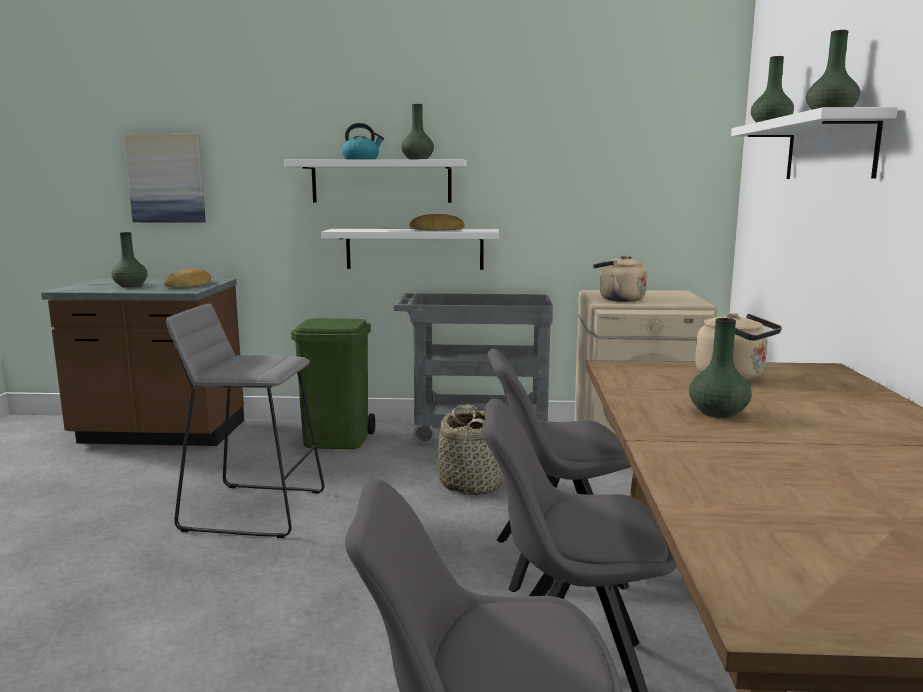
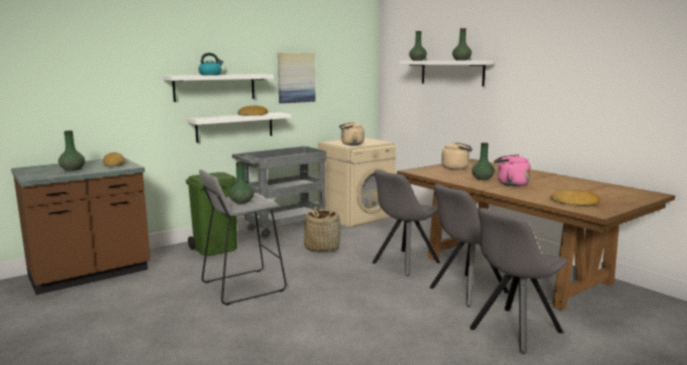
camera: 40 degrees left, 0 degrees up
picture [124,134,206,223] -> picture moved to [278,53,315,103]
green vase [401,104,434,159] -> green vase moved to [229,162,254,204]
none -> pink kettle [494,154,531,186]
none -> bread [550,189,600,206]

